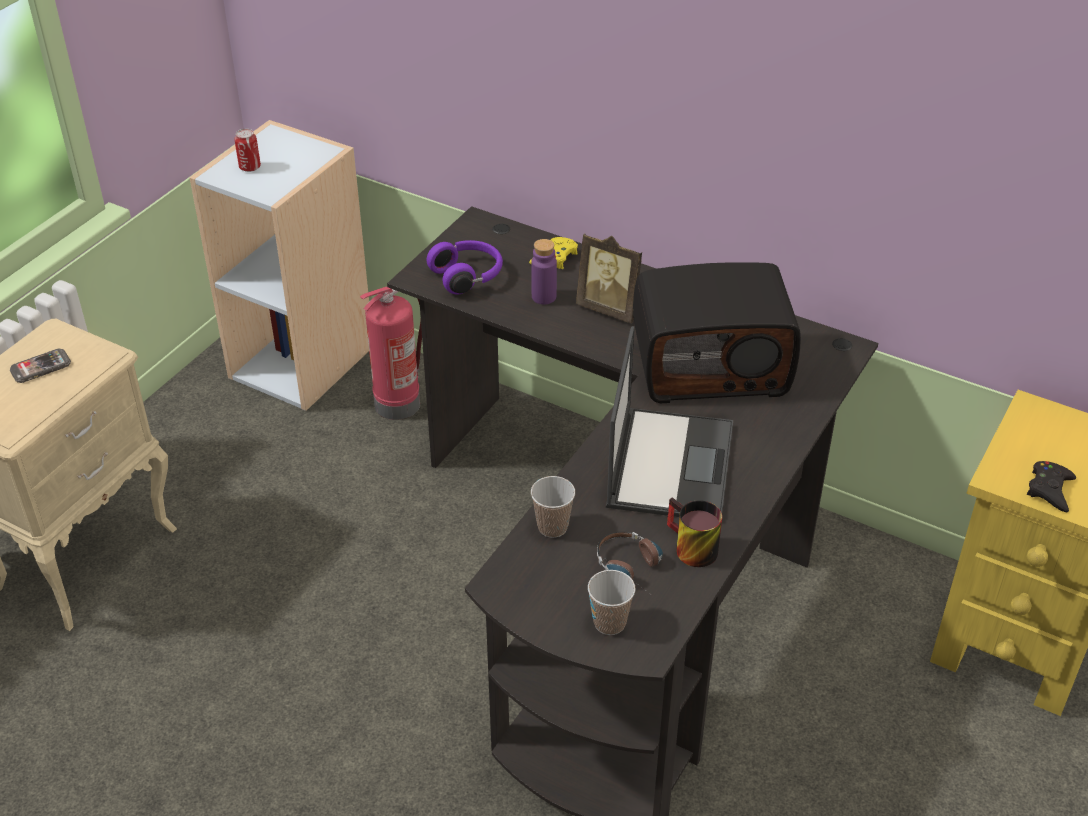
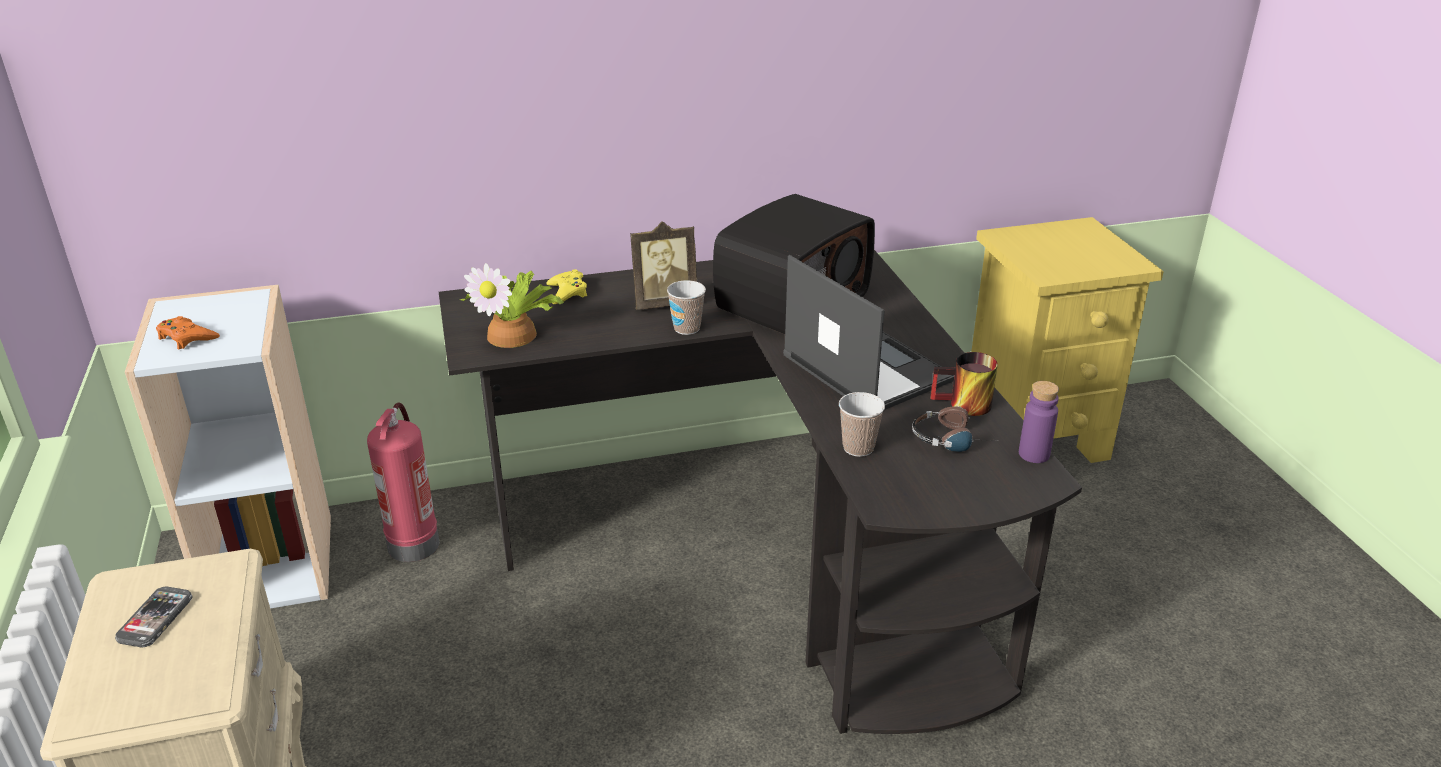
camera: 45 degrees left, 10 degrees down
can [235,129,261,172] -> orange game controller [156,316,220,349]
purple headphones [427,240,503,295] -> potted plant [460,263,564,348]
purple bottle [531,239,557,304] -> purple bottle moved to [1019,381,1059,463]
cup [588,570,636,635] -> cup moved to [667,280,706,335]
black game controller [1027,461,1076,512] -> none

